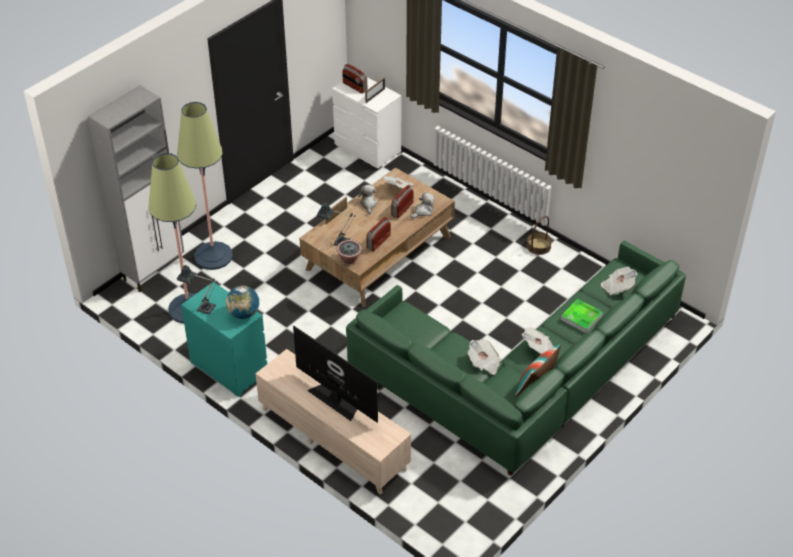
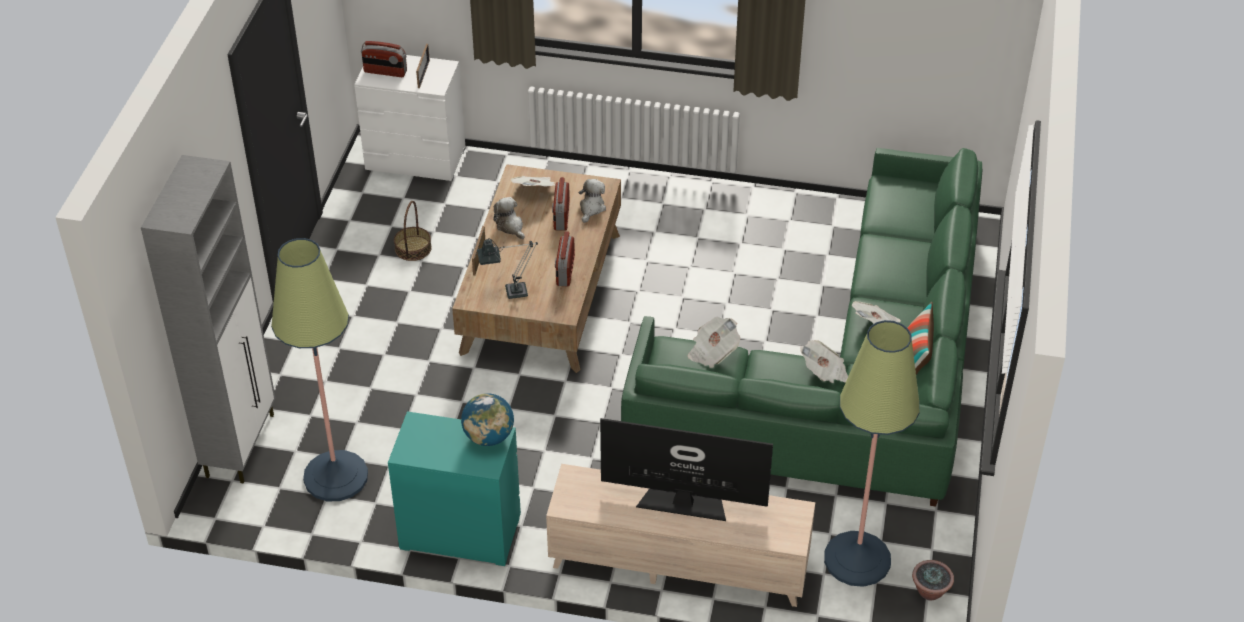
camera: 30 degrees left, 0 degrees up
floor lamp [177,102,233,270] -> floor lamp moved to [824,320,920,587]
table lamp [177,265,217,315] -> none
potted plant [337,240,362,264] -> potted plant moved to [912,560,954,600]
basket [527,216,552,255] -> basket moved to [394,201,432,261]
tray [561,299,603,333] -> none
newspaper [601,267,638,295] -> newspaper moved to [688,317,740,368]

